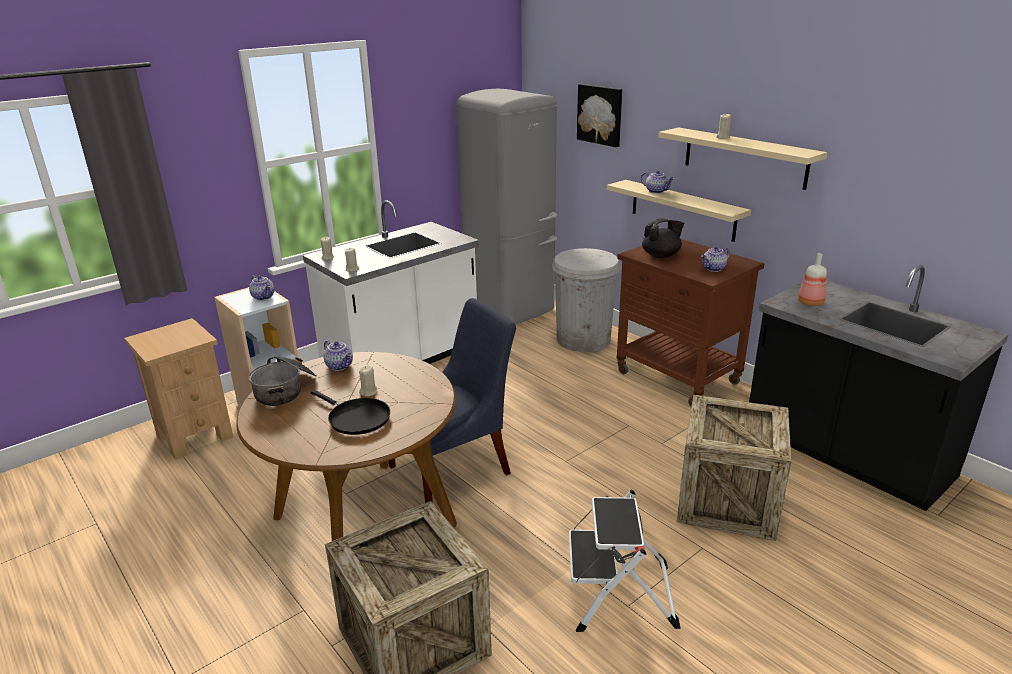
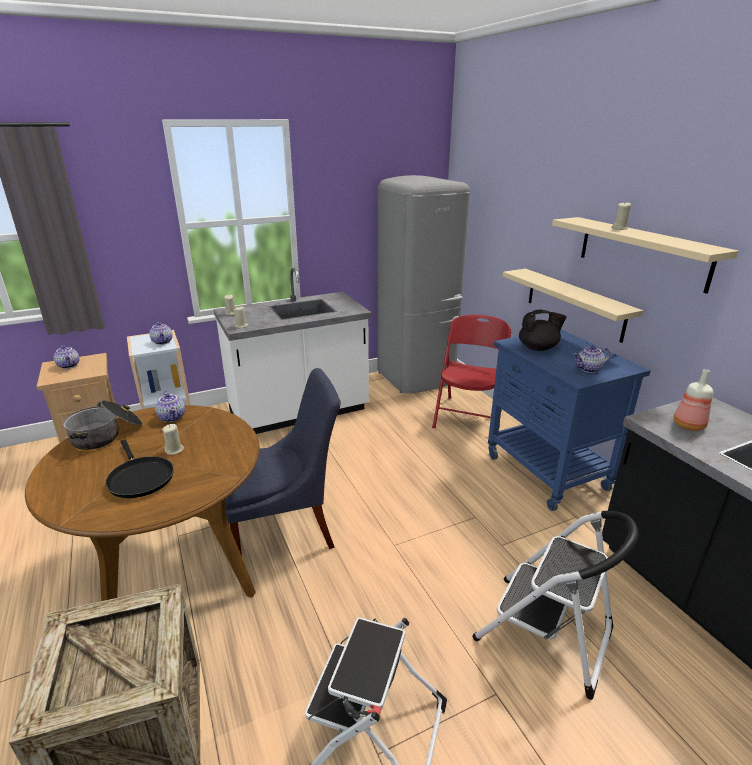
camera: 15 degrees right, 0 degrees up
white trash can [552,248,621,352] -> red chair [432,315,511,428]
picture [577,84,622,147] -> none
brown cart [617,239,765,407] -> blue cart [488,329,651,511]
teapot [641,170,674,194] -> teapot moved to [54,345,79,369]
crate [677,395,791,541] -> step ladder [472,511,638,700]

